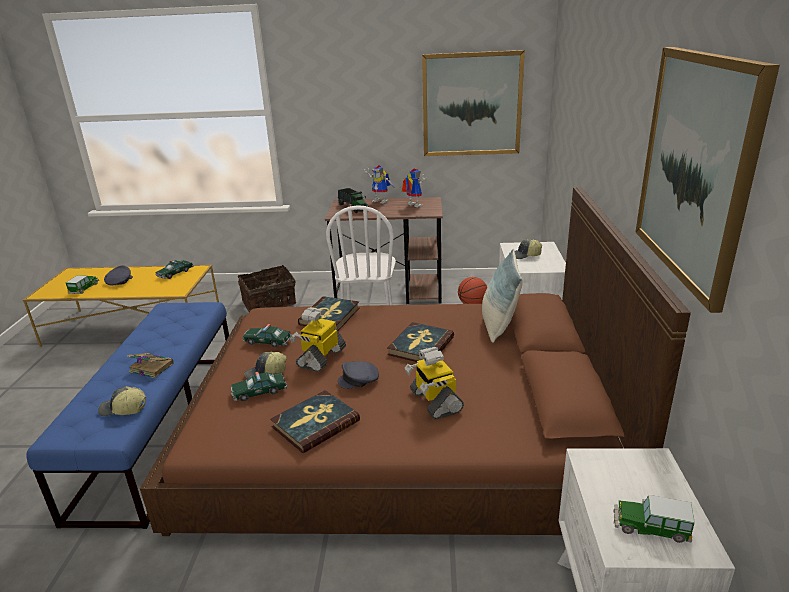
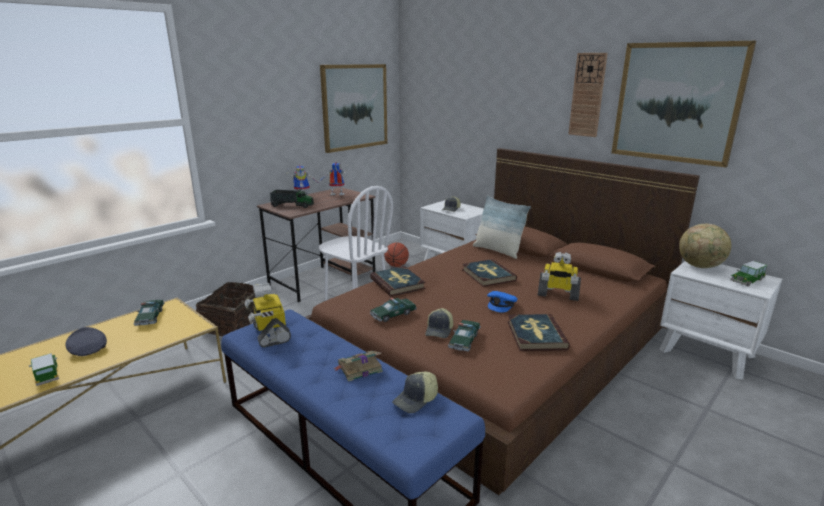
camera: 50 degrees left, 5 degrees down
toy robot [290,307,346,372] -> toy robot moved to [244,283,291,347]
grey cap [338,361,379,389] -> blue cap [487,291,518,313]
none -> wall clock [568,53,608,137]
none -> globe [679,224,731,268]

